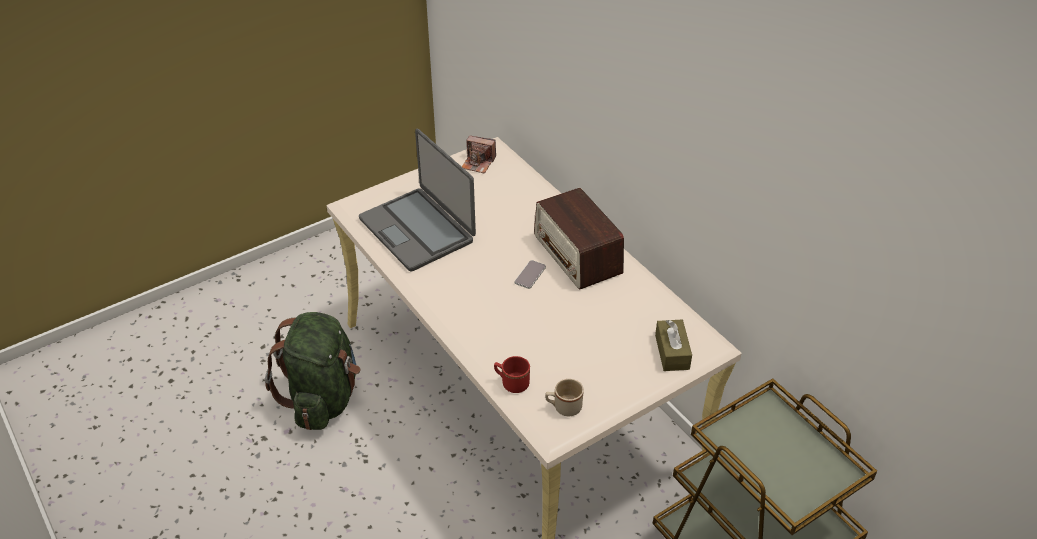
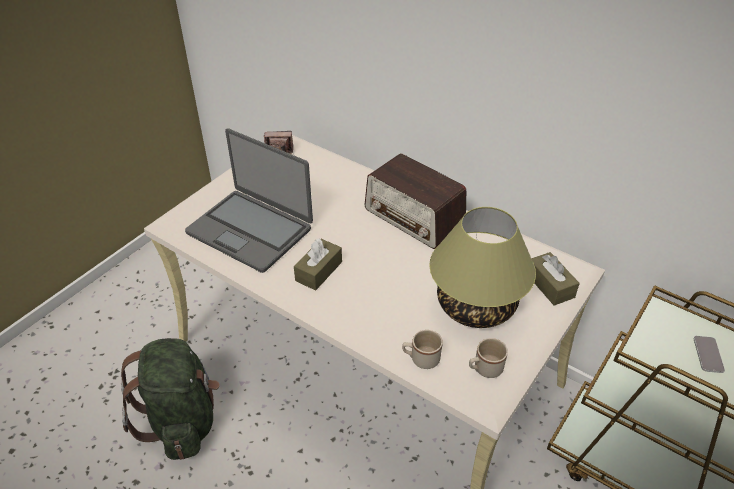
camera: 20 degrees left, 0 degrees up
red mug [494,356,530,393] -> beige mug [402,330,443,369]
phone [515,260,546,289] -> phone moved to [693,336,725,373]
none -> brown tissue box [294,238,342,290]
none -> table lamp [429,207,536,328]

